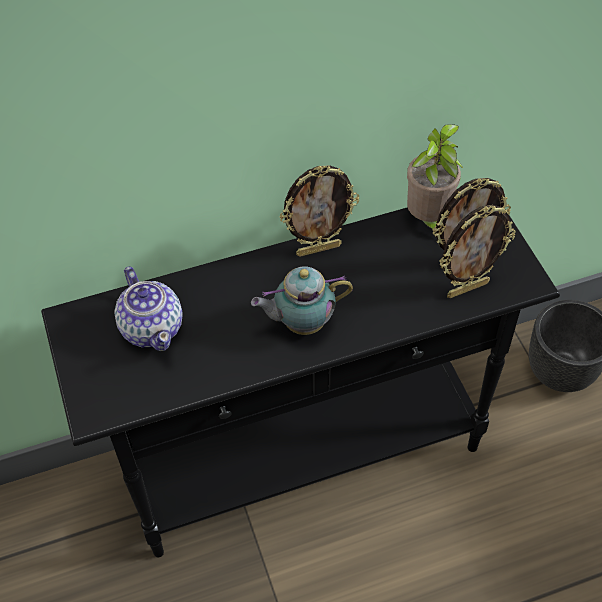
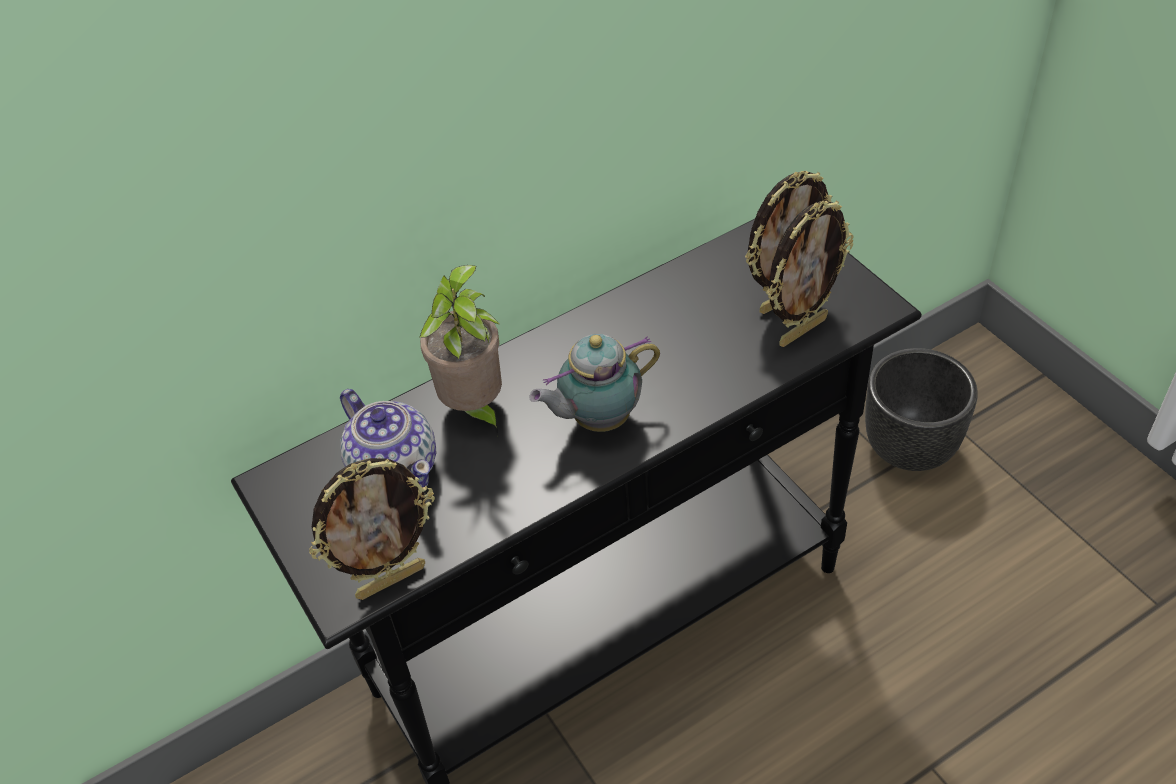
camera: 10 degrees left, 5 degrees down
picture frame [279,165,359,257] -> picture frame moved to [309,458,435,600]
potted plant [407,124,464,229] -> potted plant moved to [419,265,502,436]

